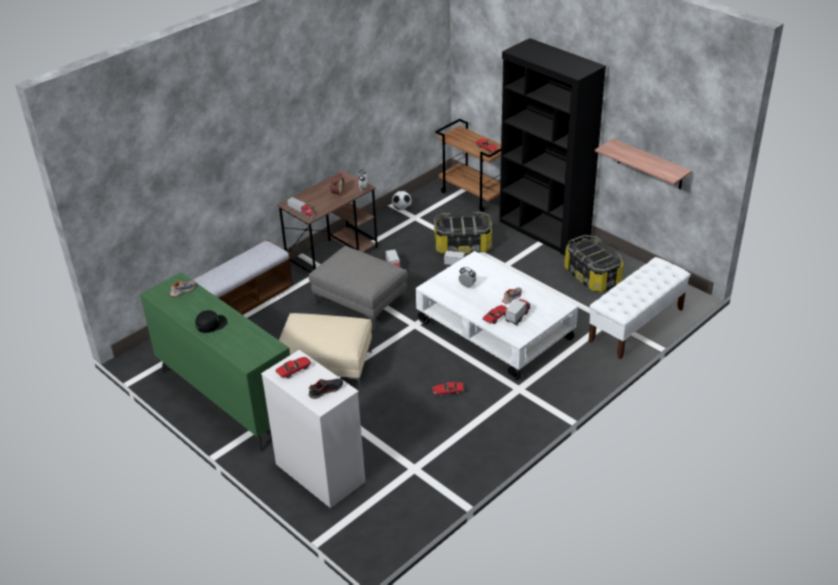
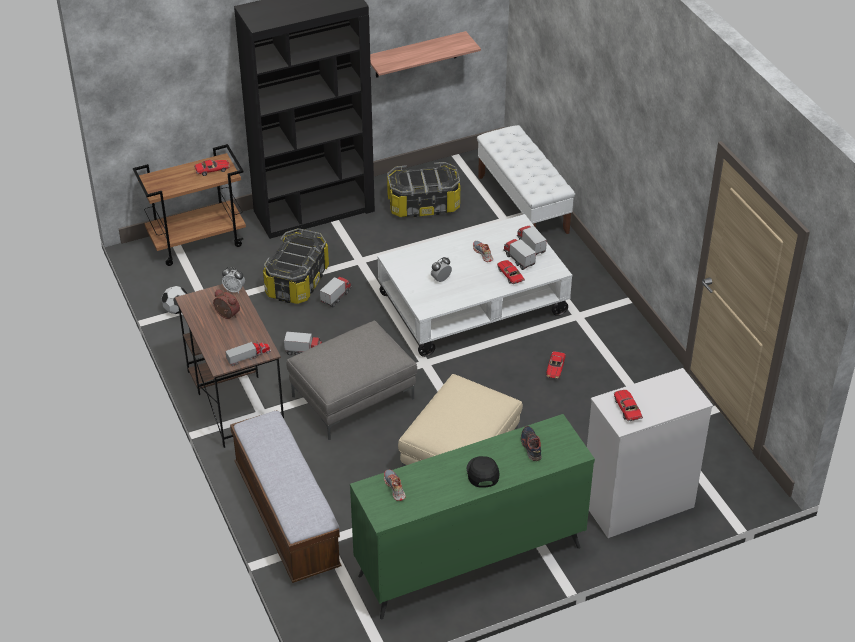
camera: 70 degrees left, 5 degrees up
shoe [309,379,343,399] -> shoe moved to [521,426,542,461]
none -> toy truck [517,226,547,255]

